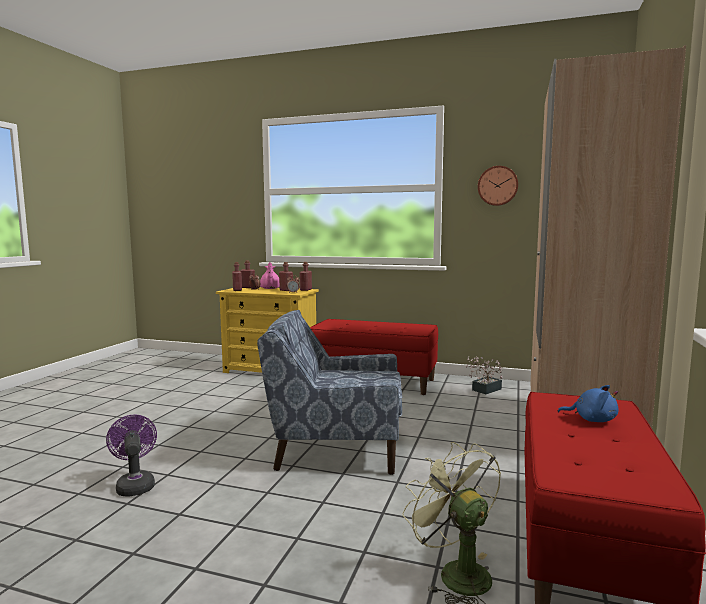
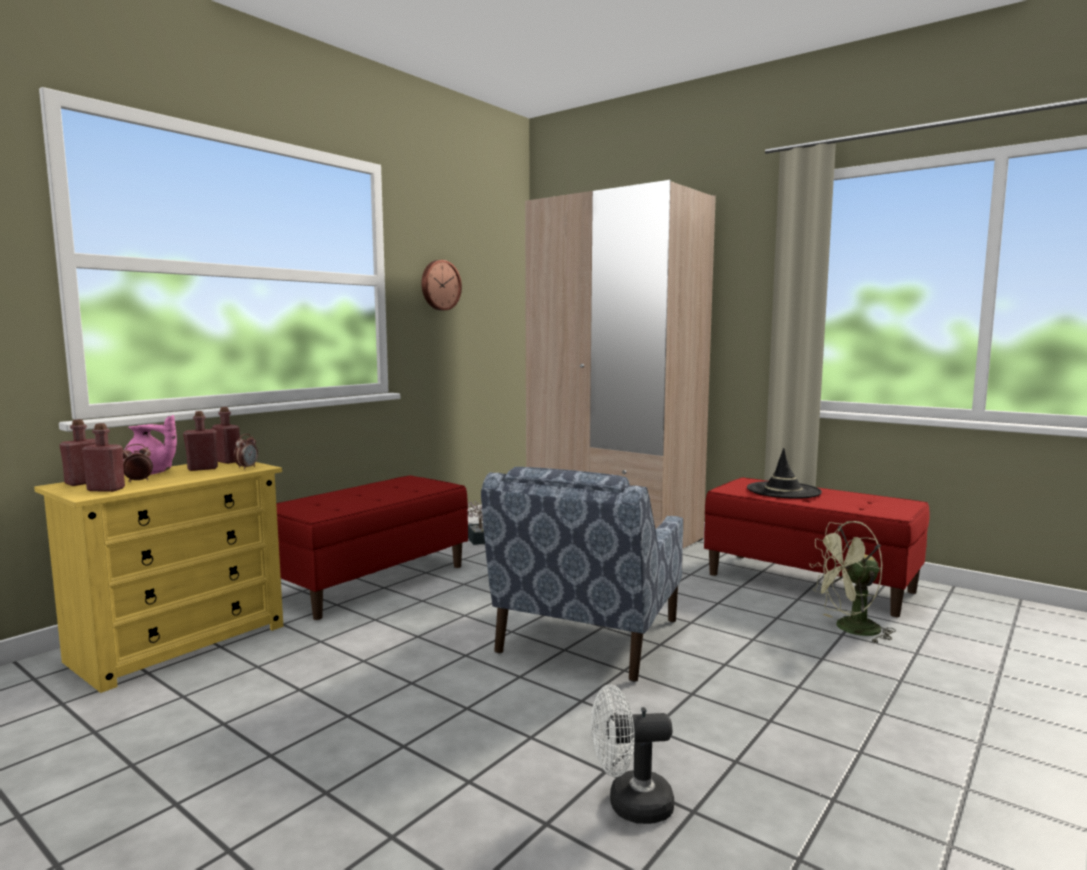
camera: 70 degrees left, 0 degrees up
purple fan [106,414,157,497] -> white fan [591,684,674,824]
blue plush toy [558,385,619,422] -> black hat [747,448,822,499]

